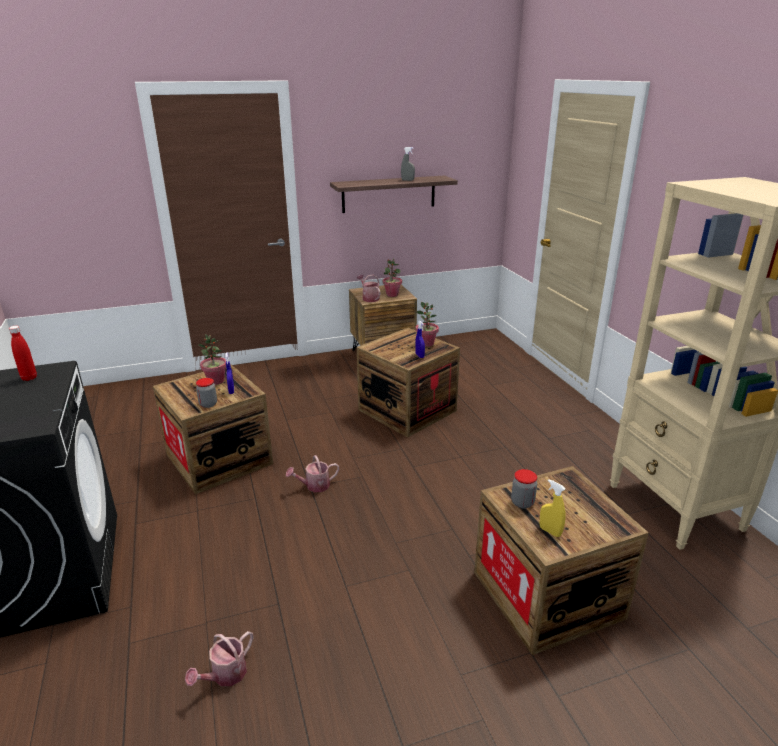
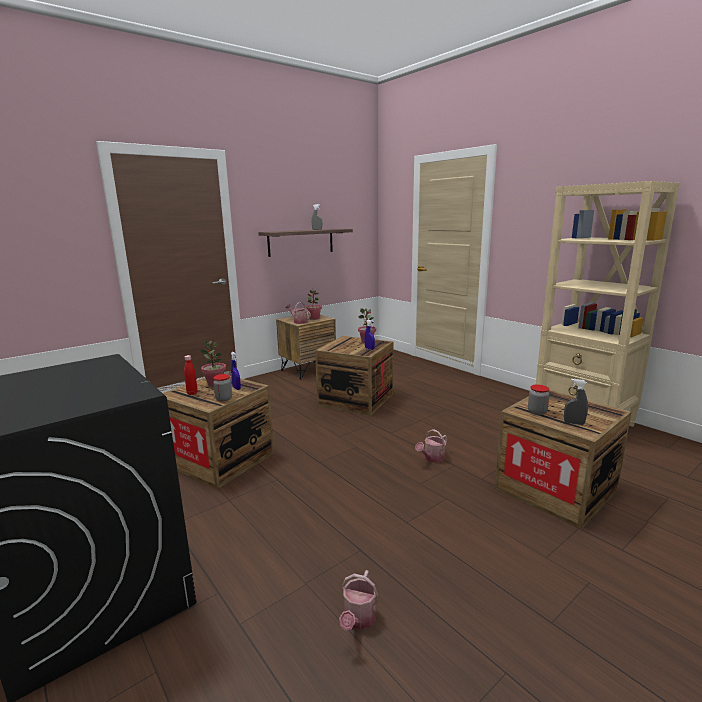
camera: 20 degrees left, 10 degrees down
red bottle [9,326,37,381] -> red bottle moved to [184,355,198,395]
watering can [286,455,339,492] -> watering can moved to [415,429,447,463]
yellow spray bottle [540,479,566,537] -> grey spray bottle [564,379,588,425]

